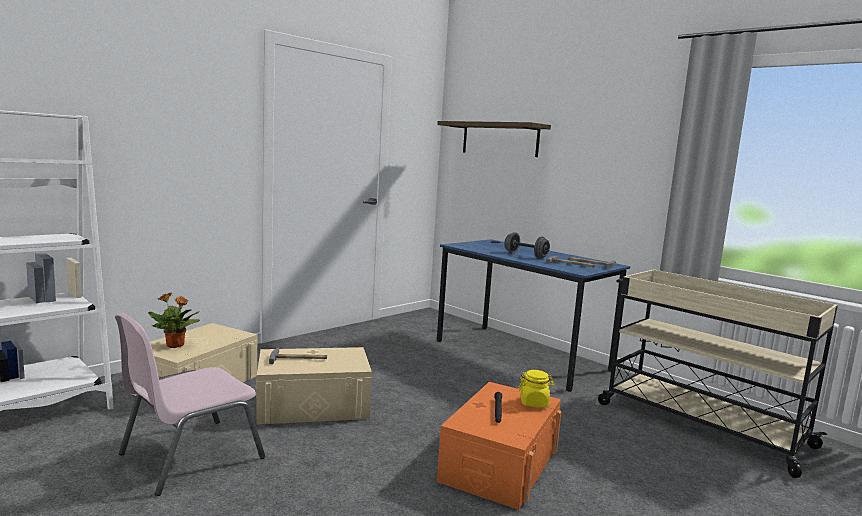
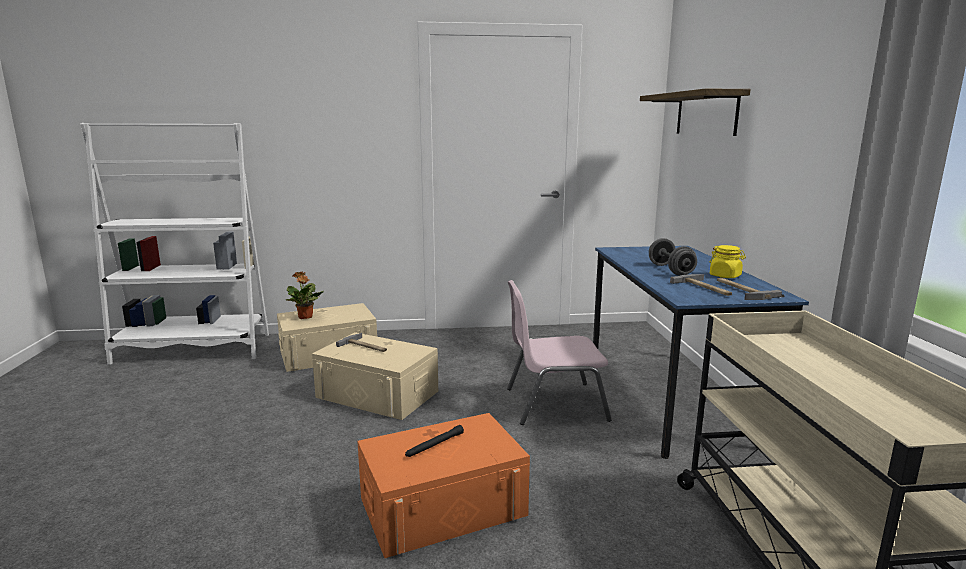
camera: 40 degrees right, 5 degrees up
pink chair [115,313,265,496] -> pink chair moved to [507,280,612,425]
yellow jar [518,370,555,408] -> yellow jar moved to [710,245,746,278]

